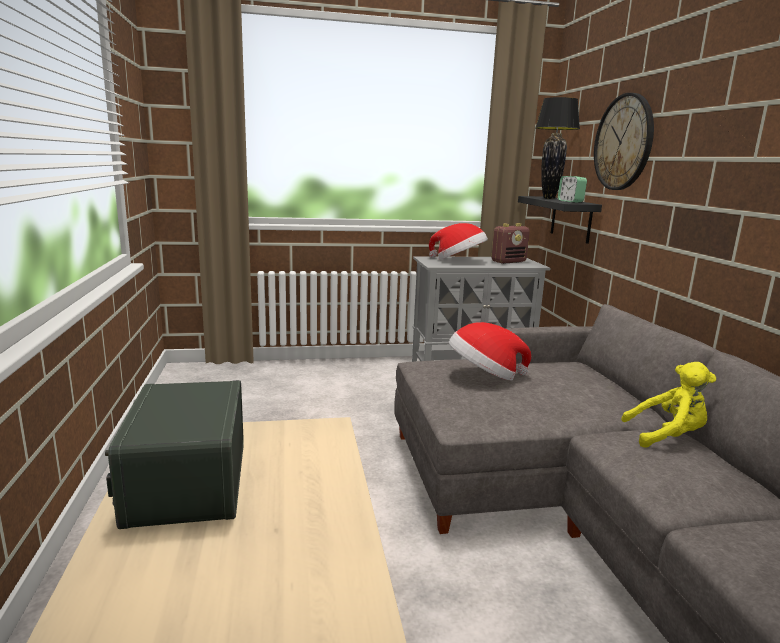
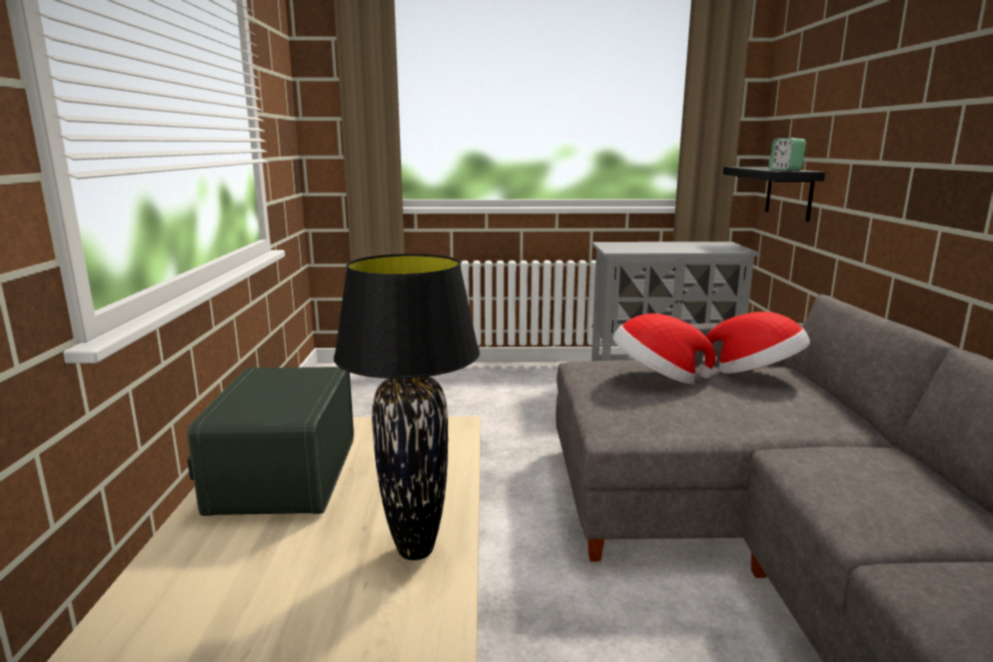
camera: 10 degrees right, 0 degrees up
hat [429,223,488,260] -> hat moved to [702,312,810,373]
radio [492,223,530,264] -> none
black table lamp [535,97,580,199] -> black table lamp moved to [334,254,480,560]
wall clock [594,93,654,190] -> none
yellow plush toy [621,362,716,448] -> none

